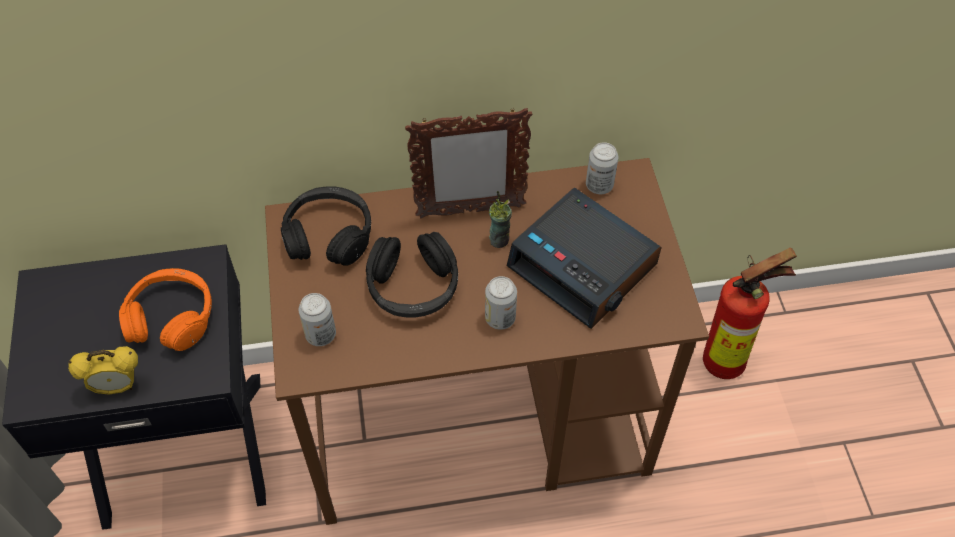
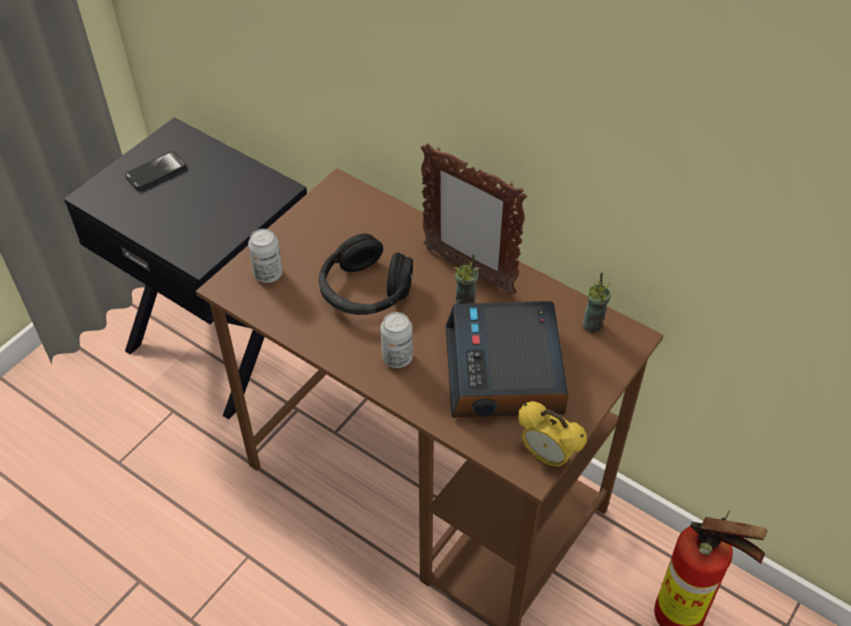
camera: 45 degrees right, 5 degrees down
alarm clock [68,346,138,395] -> alarm clock moved to [518,401,587,469]
orange headphones [119,268,212,351] -> none
black headphones [281,186,371,266] -> none
can [586,142,618,194] -> cup [583,272,611,333]
none -> phone [125,151,186,190]

